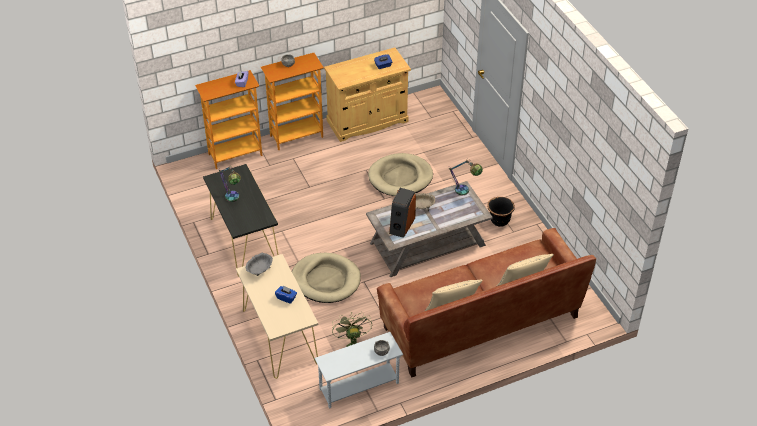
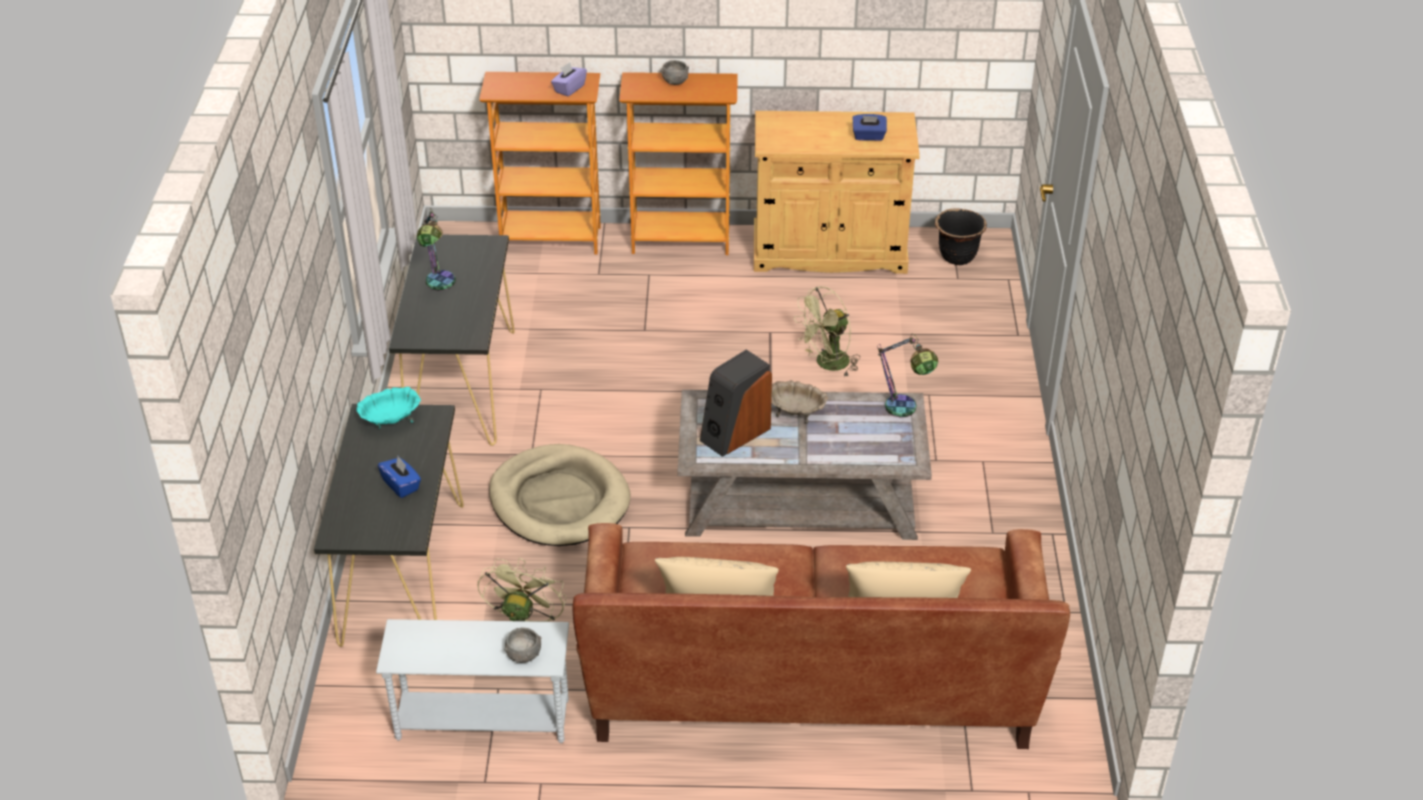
camera: 25 degrees right, 5 degrees down
beige console table [236,254,318,379] -> black console table [314,404,464,647]
grey bowl [245,252,273,276] -> turquoise bowl [356,387,421,429]
beige dog bed [368,153,433,196] -> green fan [794,286,860,376]
black planter [487,197,515,227] -> black planter moved to [935,208,987,265]

